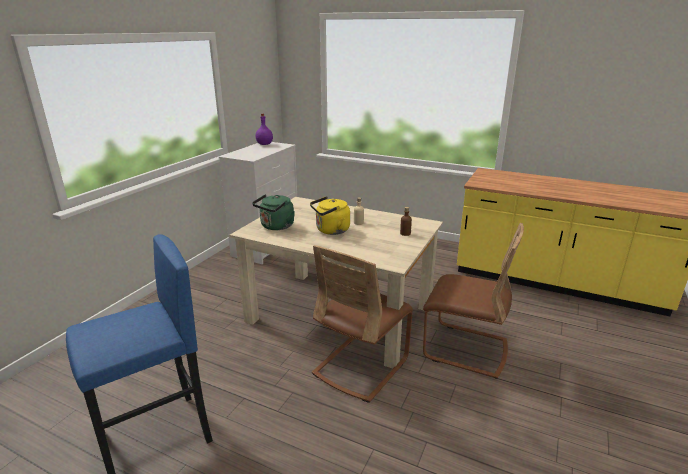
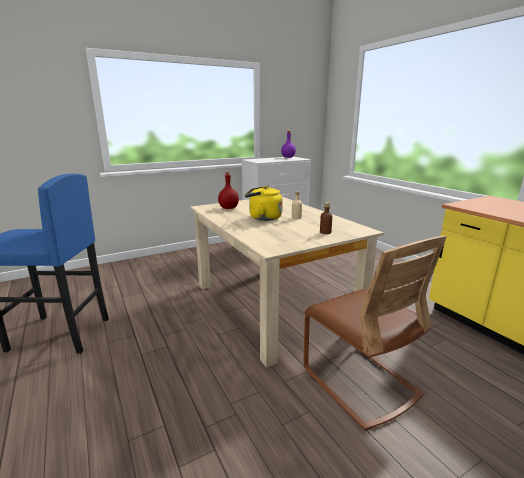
camera: 35 degrees right, 5 degrees down
green kettle [252,194,295,230] -> red bottle [218,172,239,209]
brown chair [312,245,413,403] -> none

